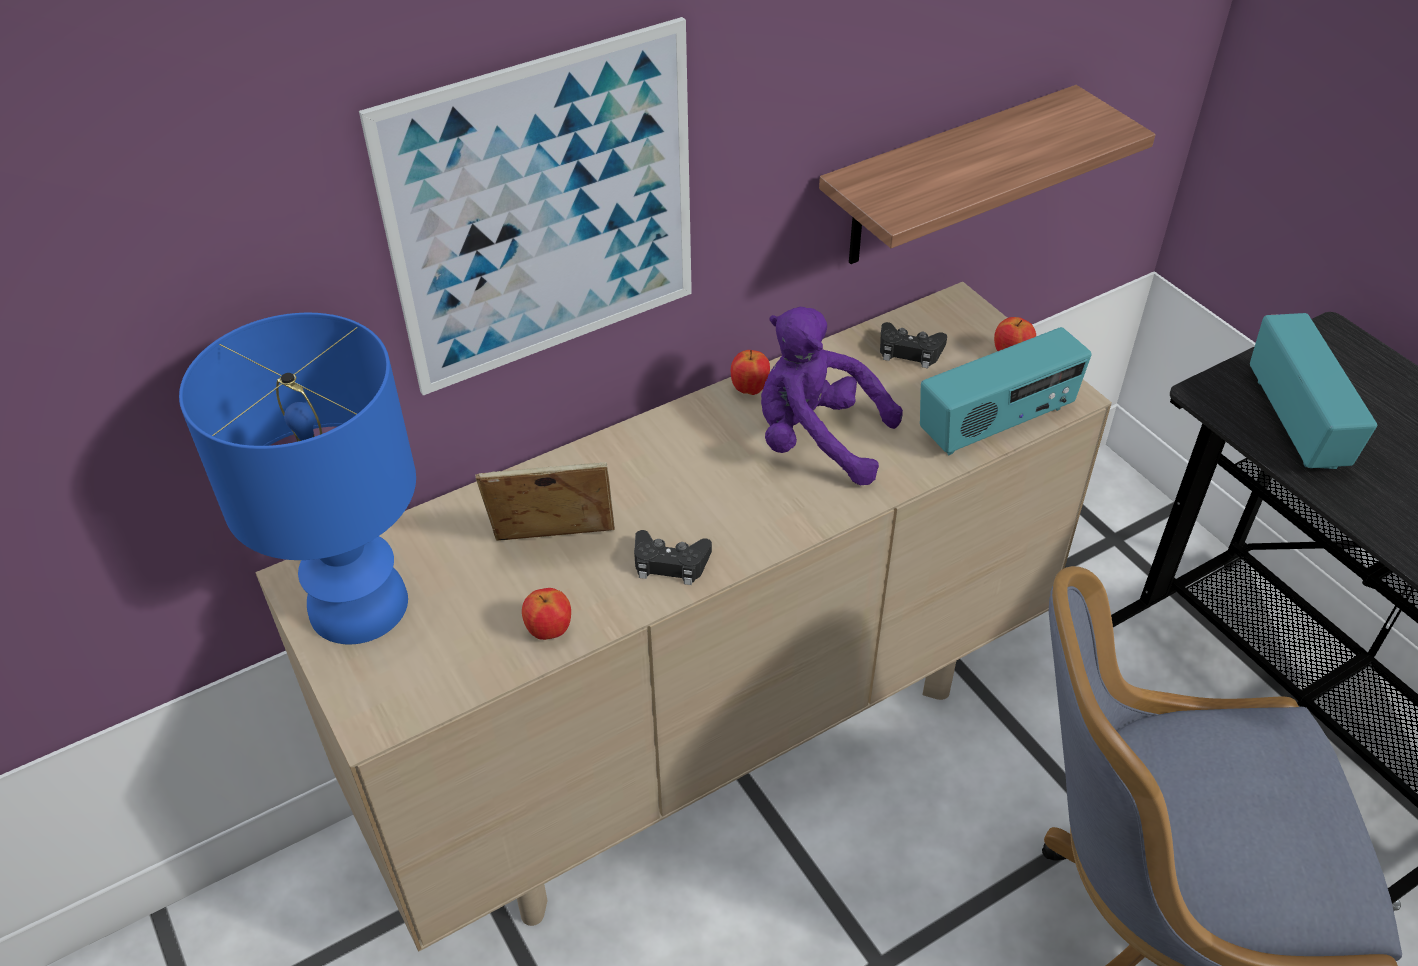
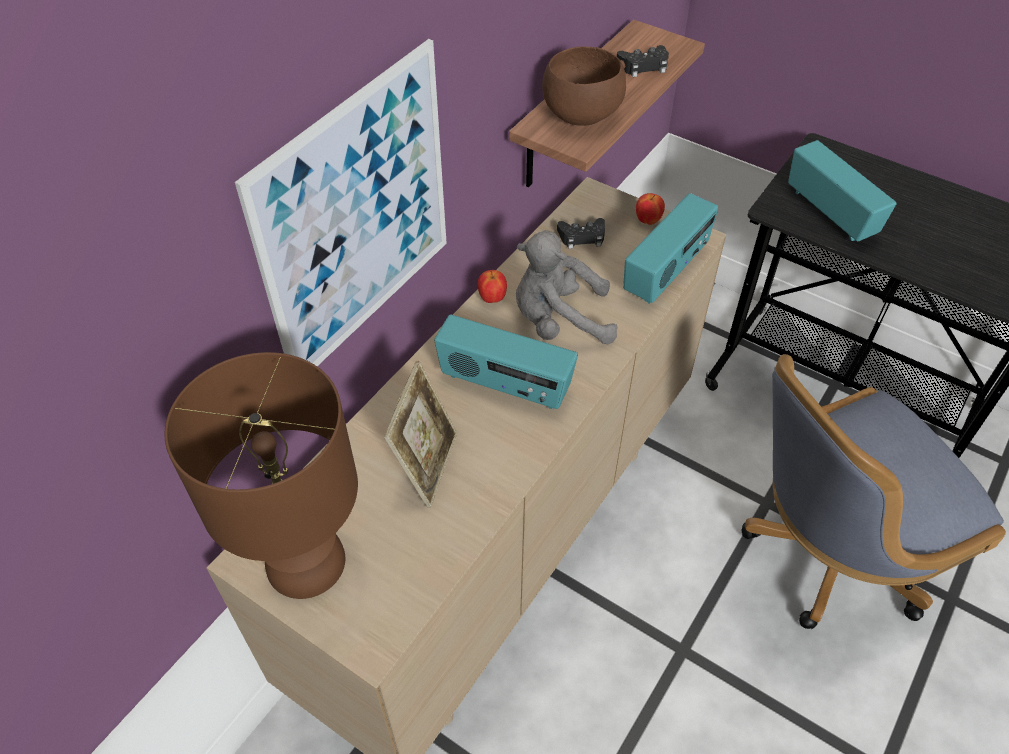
camera: 25 degrees left, 5 degrees up
blue table lamp [179,313,416,644] -> brown table lamp [164,352,358,599]
picture frame [475,462,615,541] -> picture frame turned 135 degrees clockwise [384,361,457,508]
apple [522,588,571,640] -> none
black game controller [634,530,712,585] -> black game controller moved to [617,45,669,77]
purple plush toy [761,307,903,486] -> grey plush toy [516,230,618,345]
none -> radio [434,315,578,409]
none -> brown bowl [542,46,626,126]

